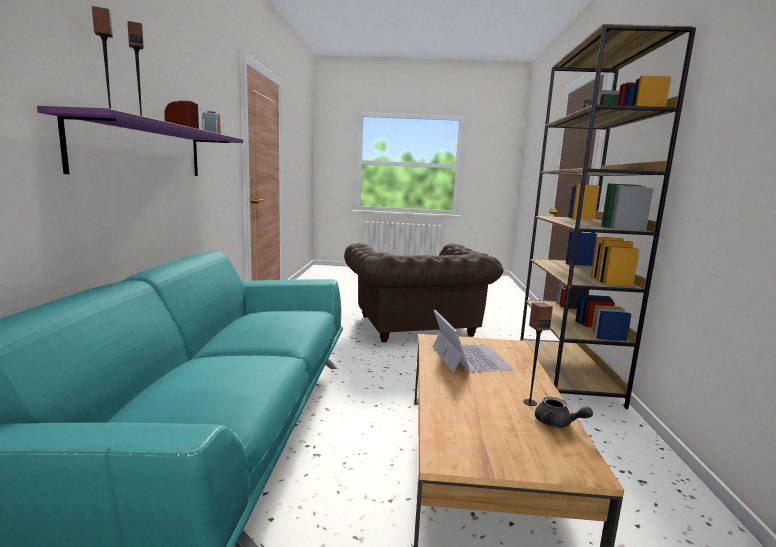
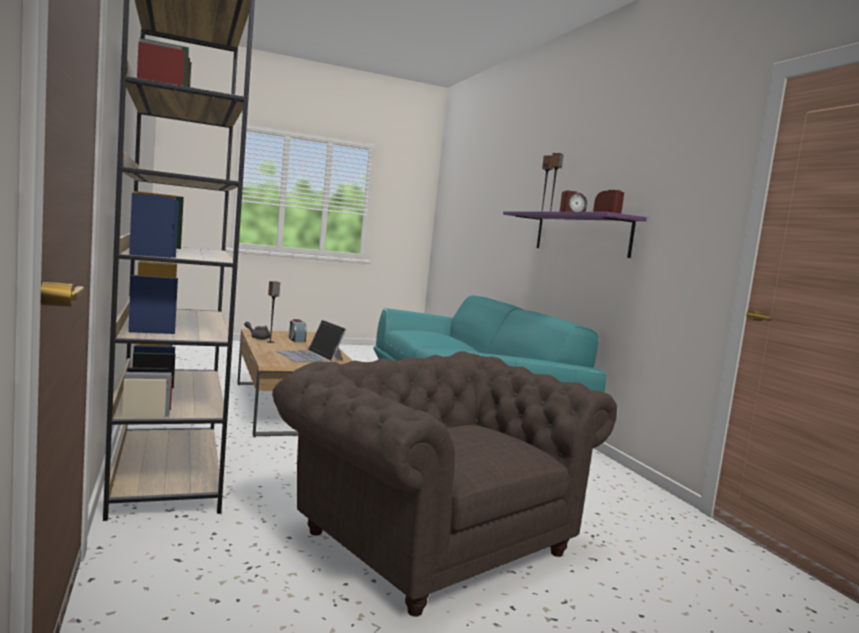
camera: 155 degrees right, 5 degrees down
none -> alarm clock [289,319,307,342]

